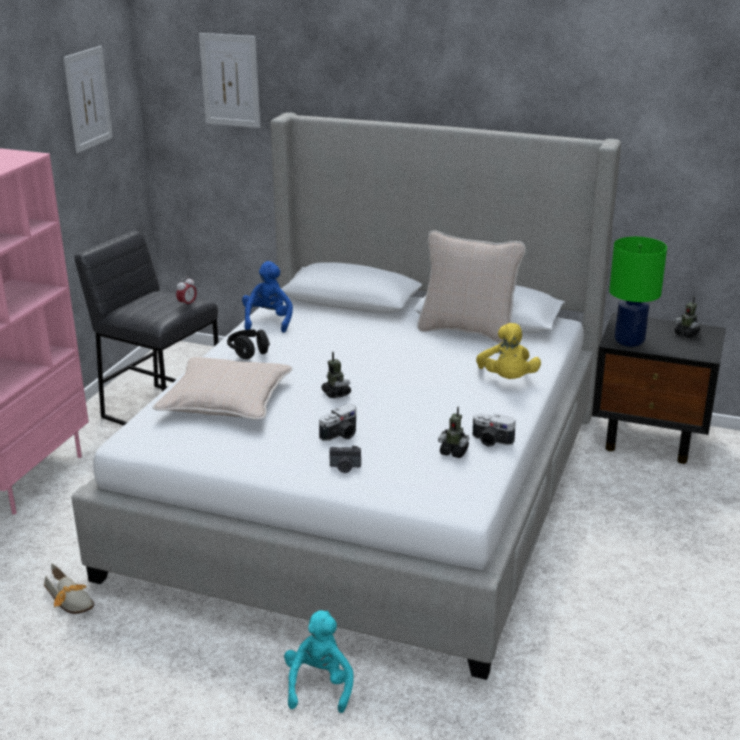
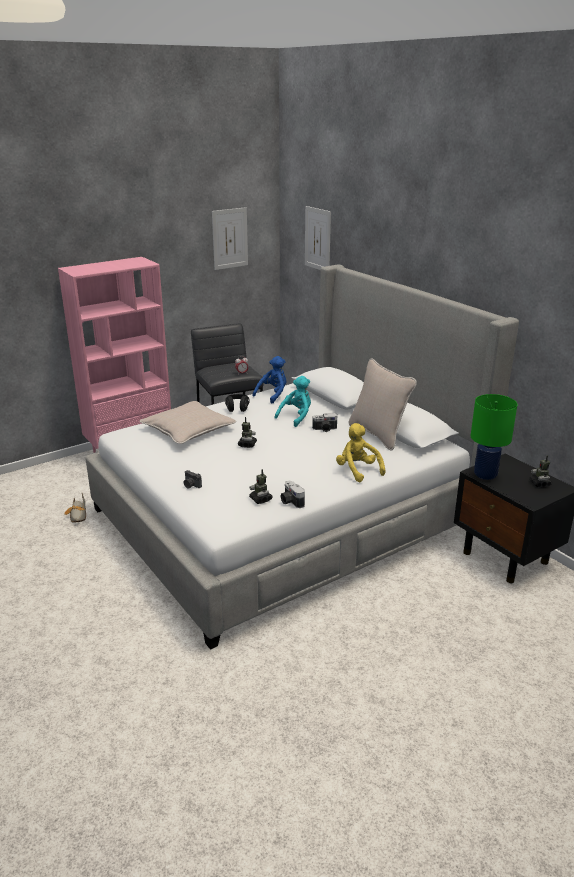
camera: 35 degrees right, 0 degrees up
turquoise plush toy [284,610,354,713] -> turquoise plush toy moved to [275,376,311,427]
camera [319,404,356,441] -> camera moved to [312,413,337,432]
yellow plush toy [476,323,541,379] -> yellow plush toy turned 120 degrees clockwise [336,423,386,482]

